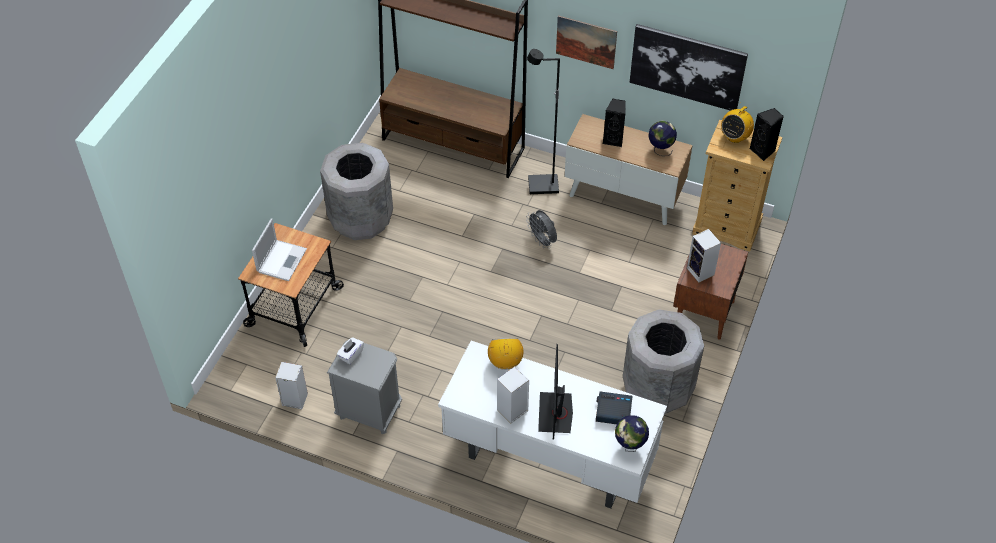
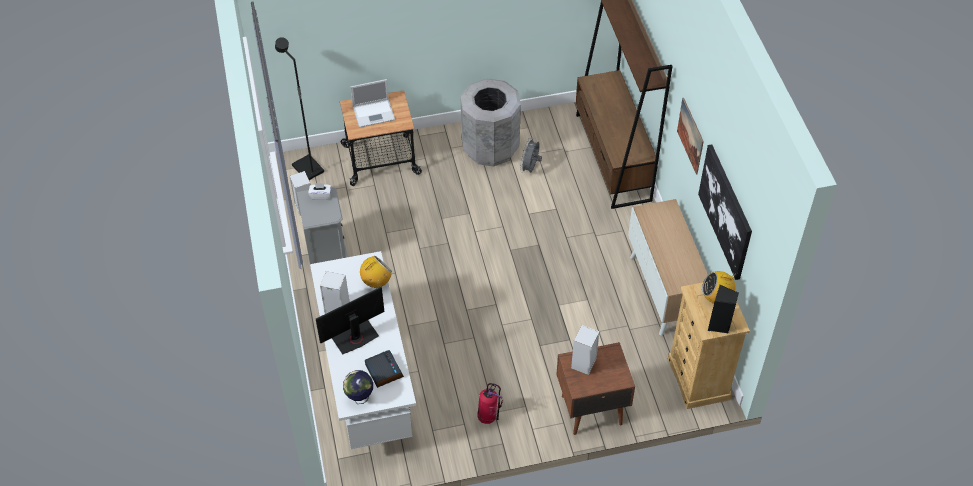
camera: 55 degrees right, 0 degrees up
grey fan [526,210,557,248] -> grey fan moved to [520,138,542,173]
black floor lamp [527,49,560,194] -> black floor lamp moved to [275,37,324,180]
black speaker [603,98,626,147] -> none
grey trash can [623,310,704,414] -> fire extinguisher [477,383,503,424]
globe [648,121,677,156] -> none

